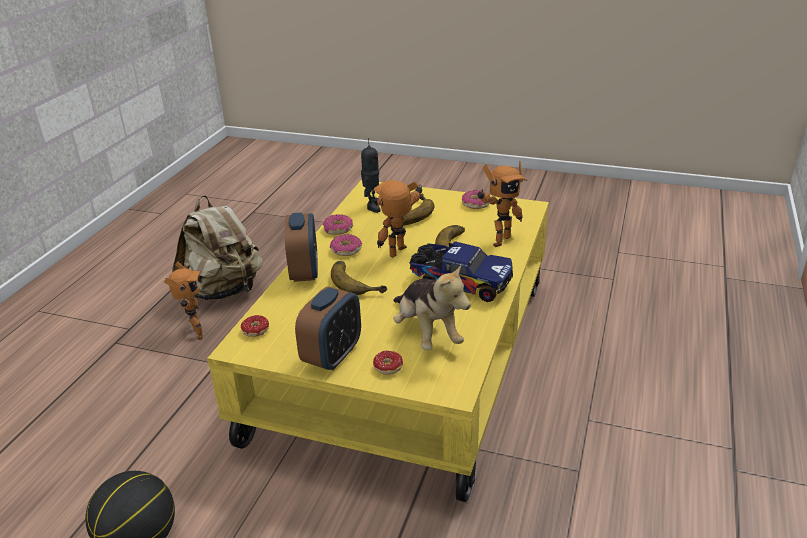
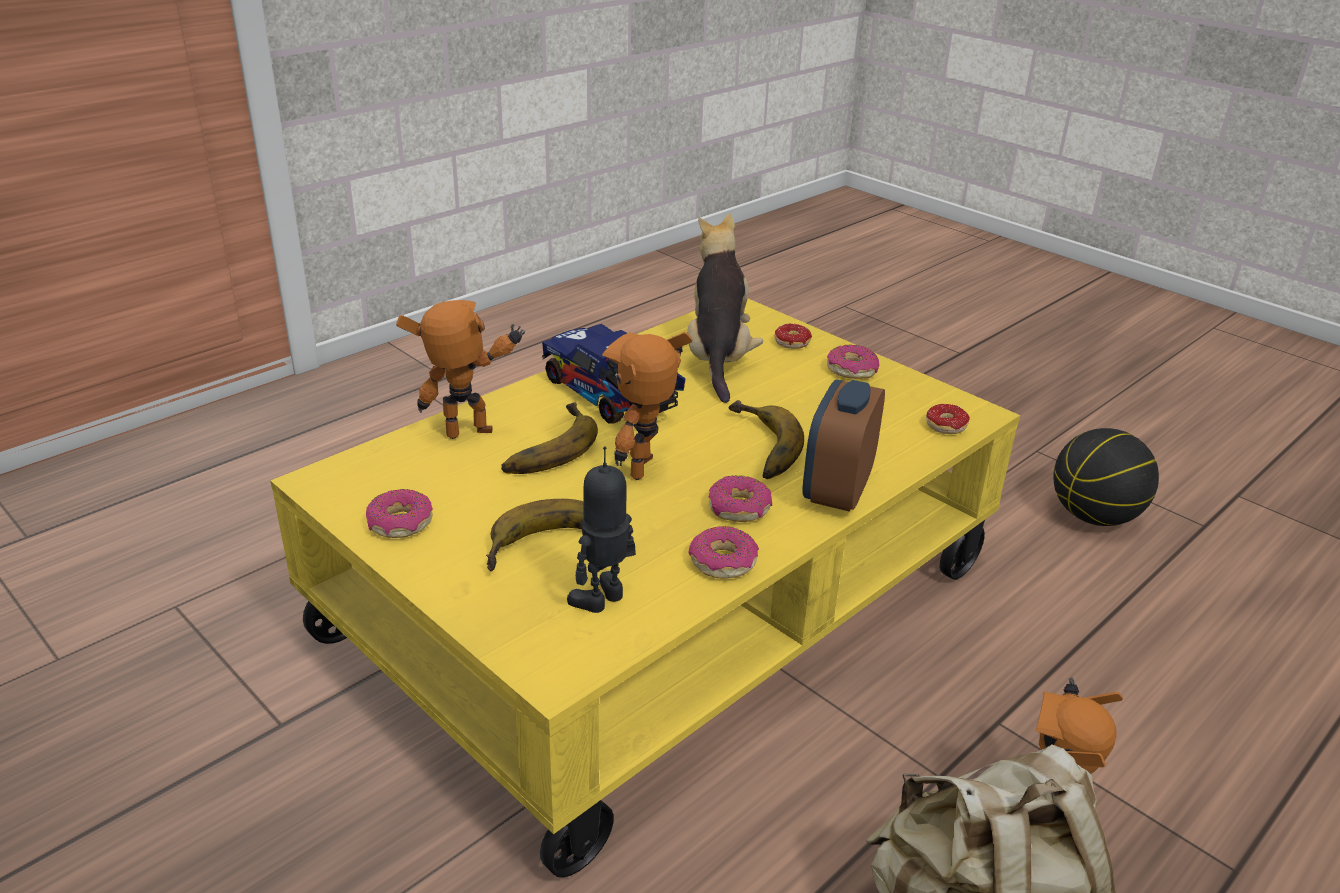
camera: 155 degrees left, 0 degrees up
alarm clock [295,287,361,370] -> donut [827,345,879,379]
toy robot [373,180,422,257] -> toy robot turned 135 degrees clockwise [602,332,693,480]

